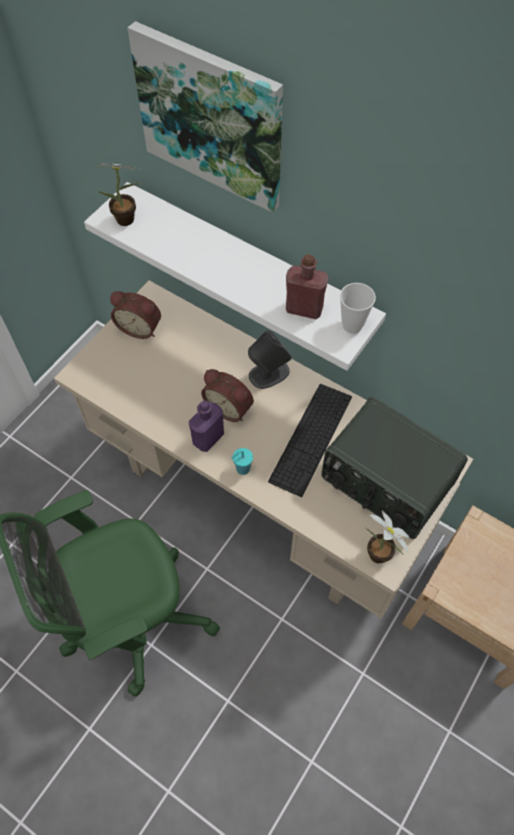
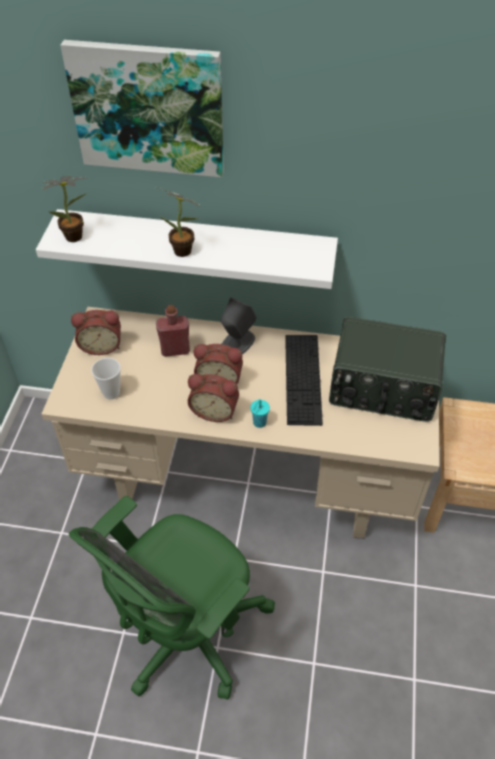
camera: 25 degrees left, 10 degrees down
purple bottle [189,401,224,452] -> alarm clock [188,374,239,422]
red bottle [286,254,328,319] -> red bottle moved to [156,305,190,357]
cup [340,283,376,334] -> cup moved to [91,358,121,399]
potted plant [366,511,409,563] -> potted plant moved to [158,188,199,257]

